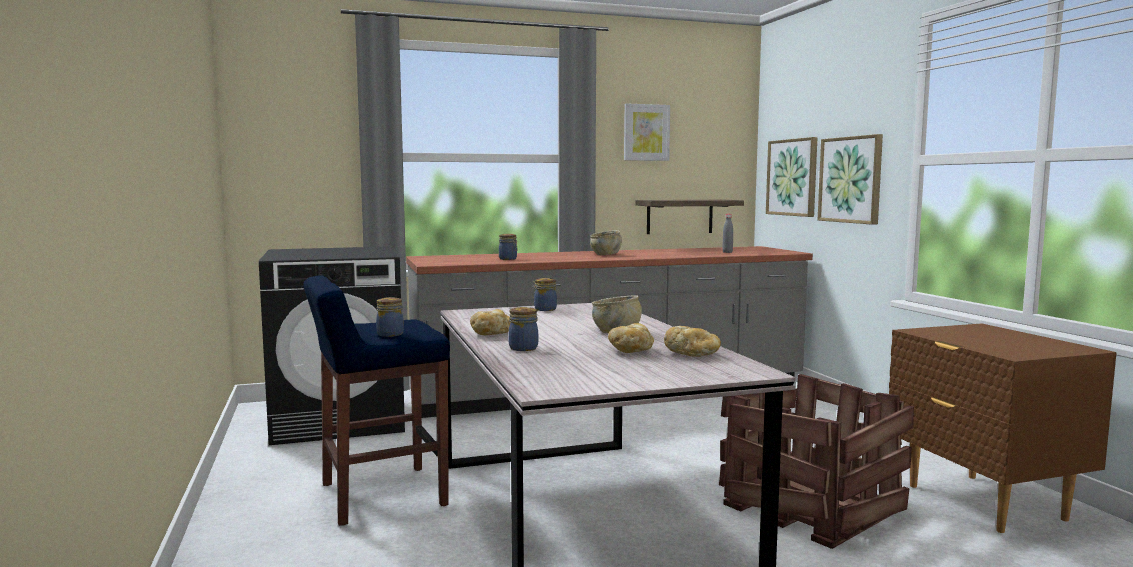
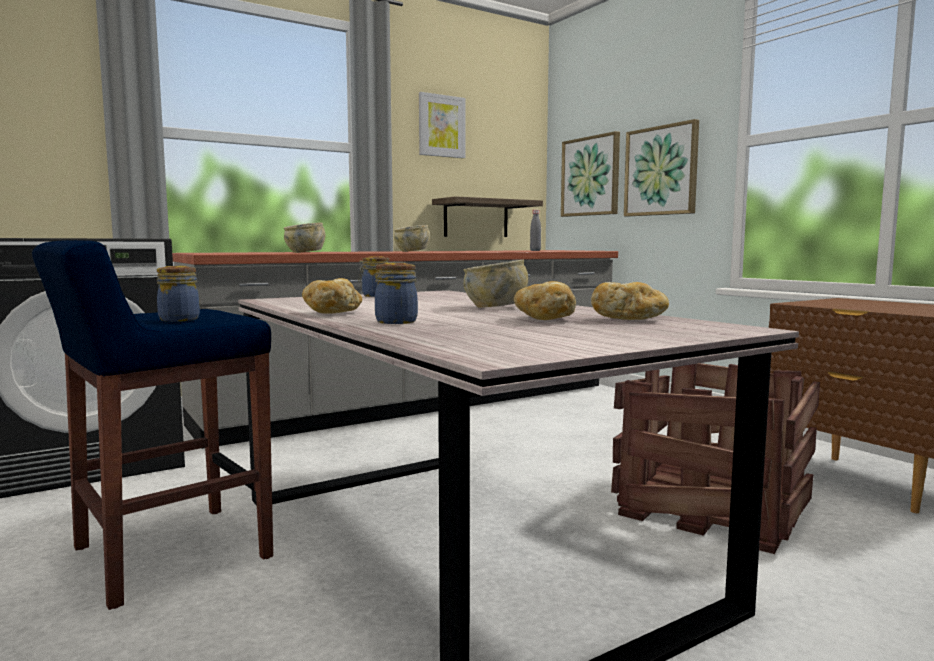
camera: 15 degrees left, 0 degrees up
jar [499,234,518,260] -> beige bowl [284,222,325,253]

